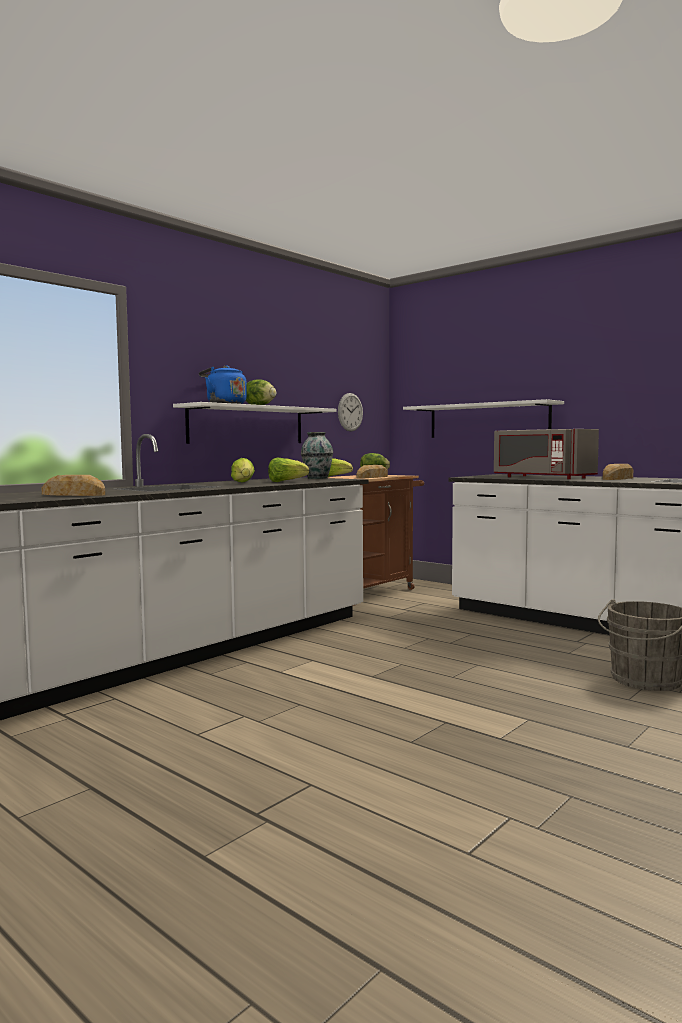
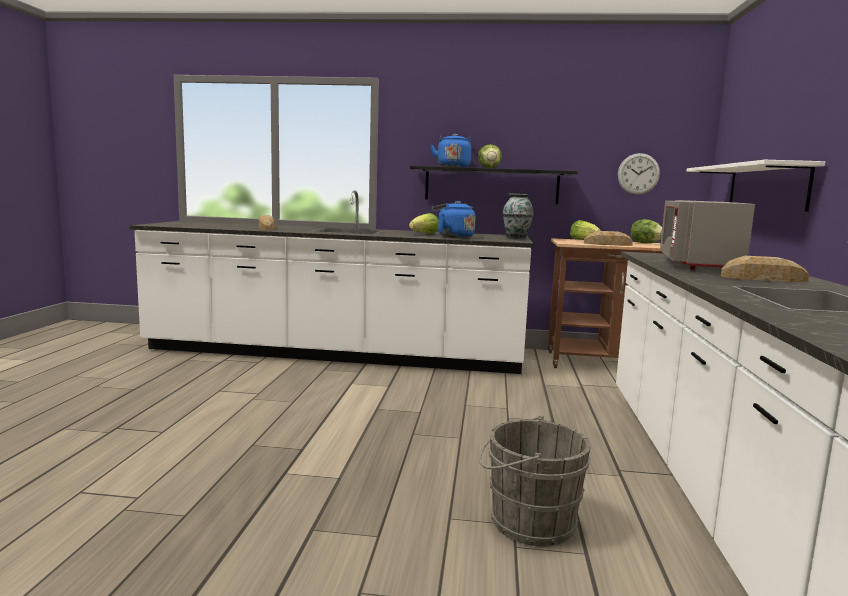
camera: 55 degrees right, 5 degrees up
white shelf [173,402,337,444] -> black shelf [410,166,578,204]
lettuce [268,458,309,482] -> blue kettle [432,201,476,238]

